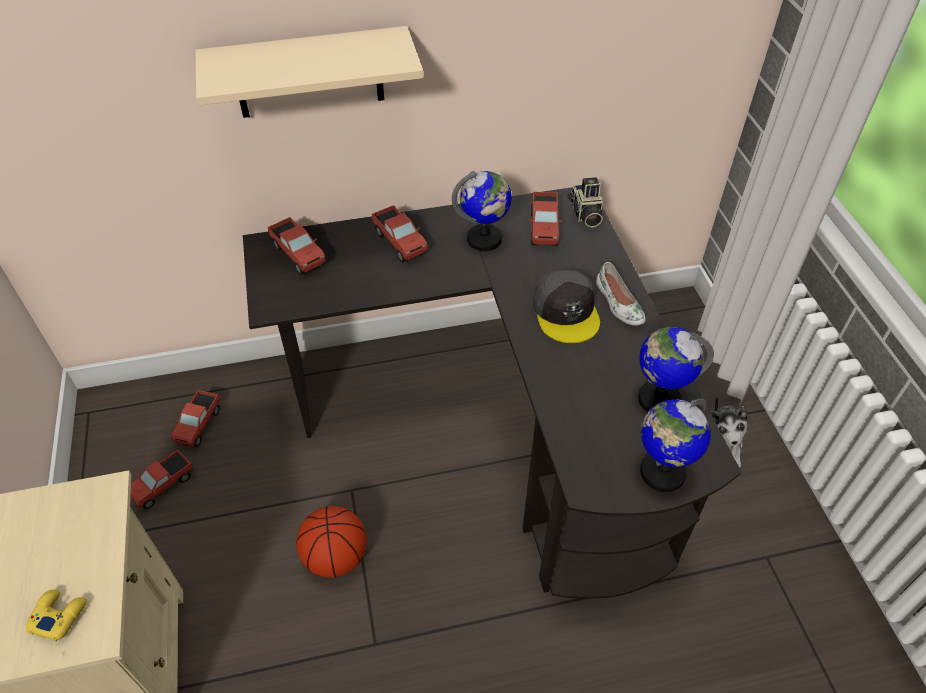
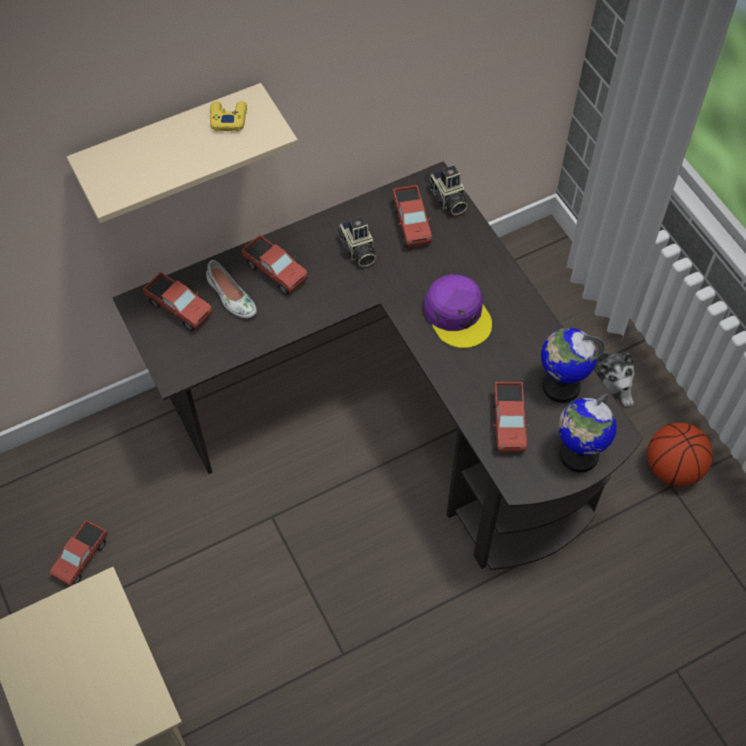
camera: 15 degrees left, 10 degrees up
yellow game controller [26,590,87,641] -> yellow game controller moved to [210,101,247,131]
toy truck [171,390,220,447] -> toy truck moved to [493,382,530,452]
basketball [296,506,367,578] -> basketball moved to [647,423,713,486]
globe [452,171,512,251] -> camera [338,217,376,267]
grey cap [533,270,600,343] -> purple cap [424,274,492,348]
white shoe [596,262,646,326] -> white shoe moved to [206,260,257,318]

